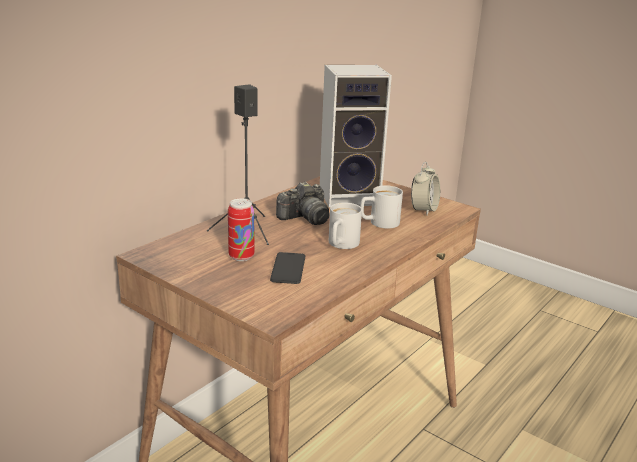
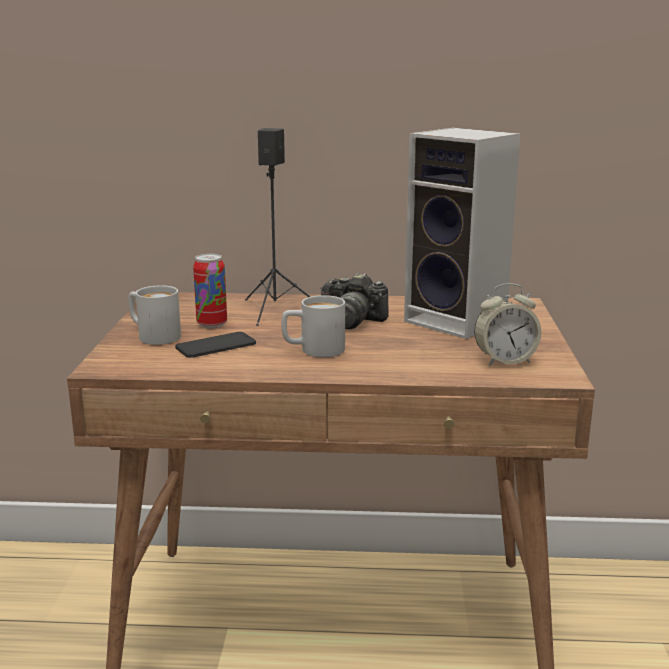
camera: 55 degrees right, 5 degrees down
white mug [360,185,403,229] -> white mug moved to [129,285,181,345]

